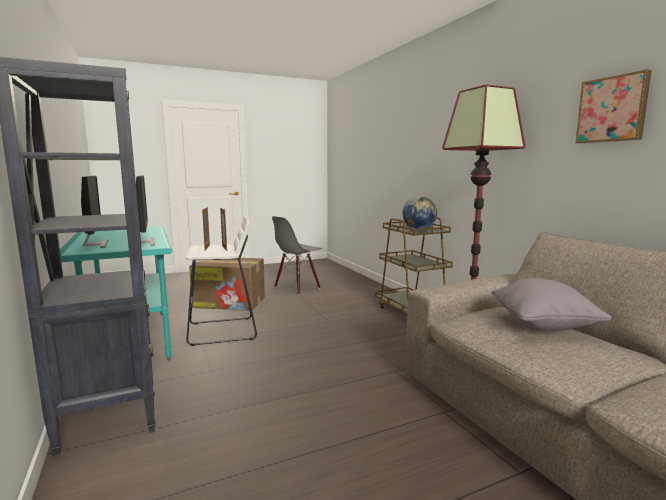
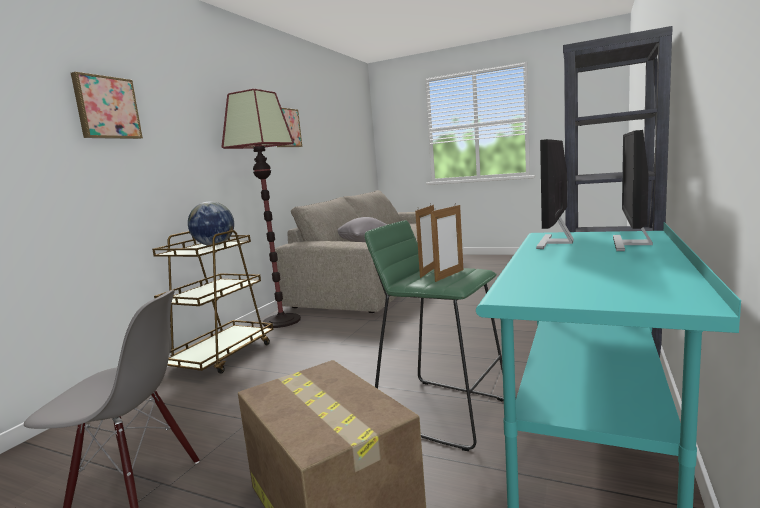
camera: 130 degrees left, 0 degrees up
white stool [185,215,257,346] -> green stool [365,220,504,451]
none -> picture [71,72,143,139]

